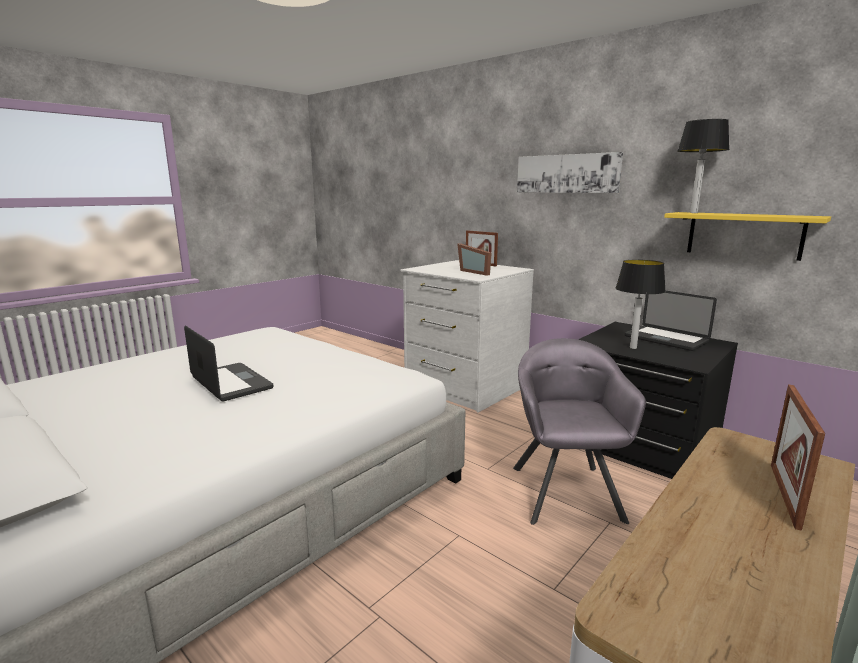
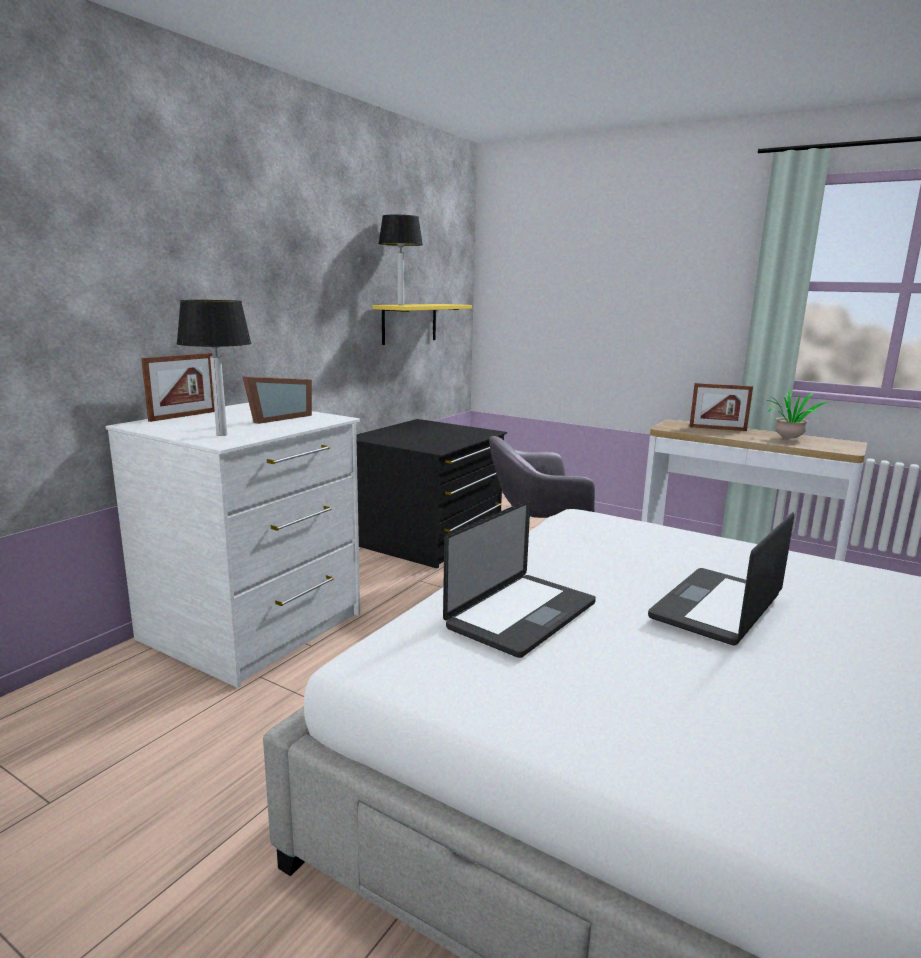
camera: 100 degrees left, 0 degrees up
picture [517,152,623,193] -> none
table lamp [616,260,666,349] -> table lamp moved to [176,300,252,436]
laptop [624,291,717,351] -> laptop moved to [443,500,596,658]
none -> potted plant [768,389,829,438]

